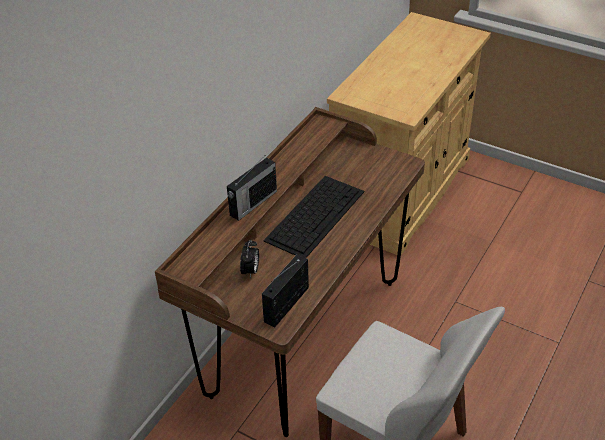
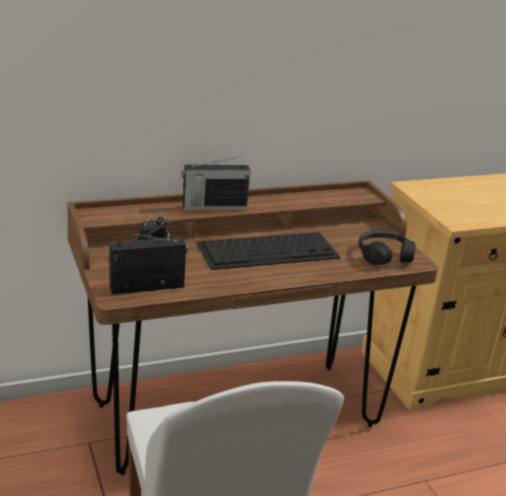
camera: 35 degrees right, 15 degrees down
none -> black headphones [358,231,416,266]

